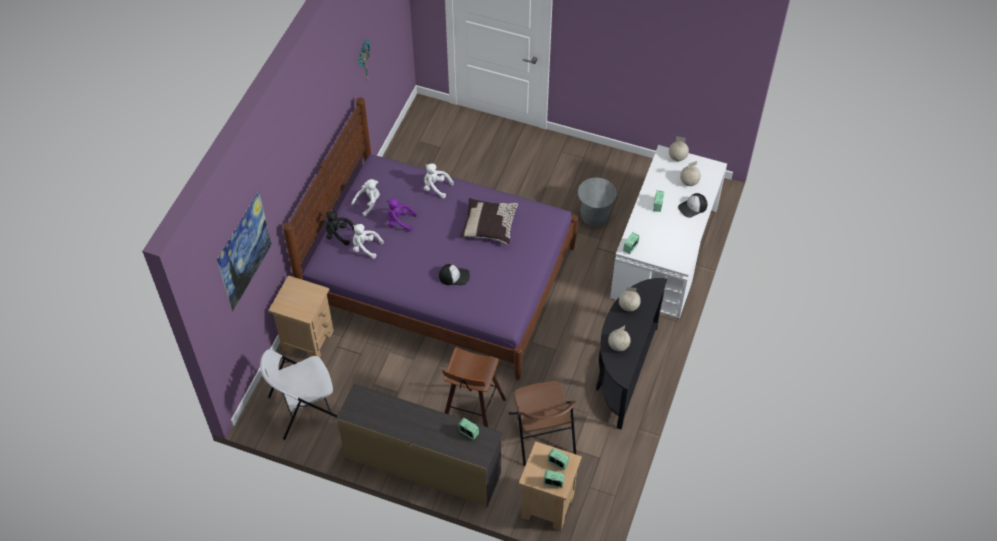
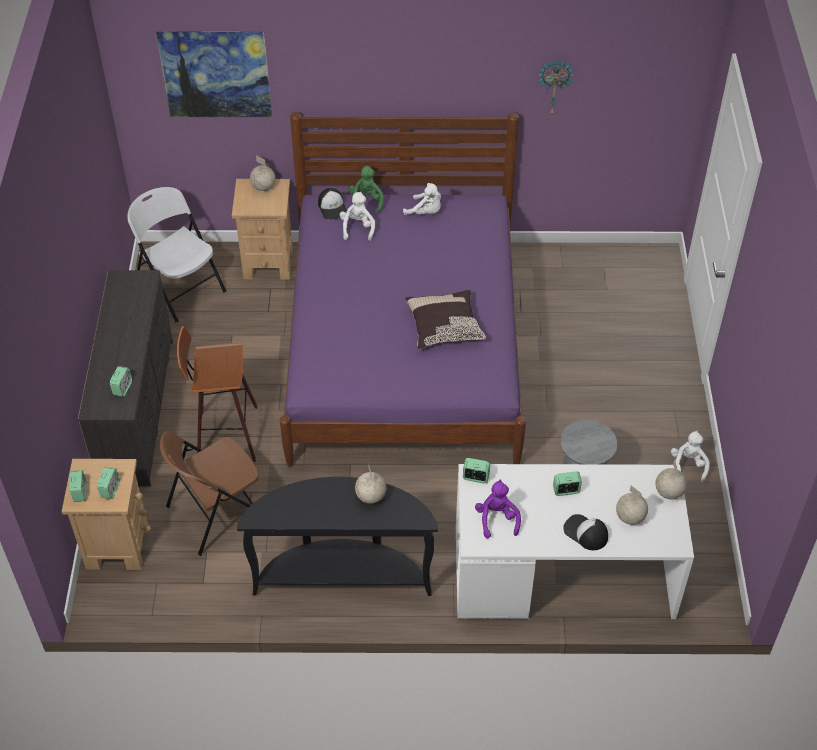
camera: 70 degrees right, 5 degrees down
black plush toy [326,211,355,246] -> green plush toy [349,166,384,214]
purple plush toy [387,198,417,232] -> purple plush toy moved to [475,480,521,538]
white plush toy [424,163,454,198] -> white plush toy moved to [671,431,710,482]
cap [439,264,470,285] -> cap moved to [318,188,347,220]
globe [608,326,631,351] -> globe moved to [250,155,275,191]

